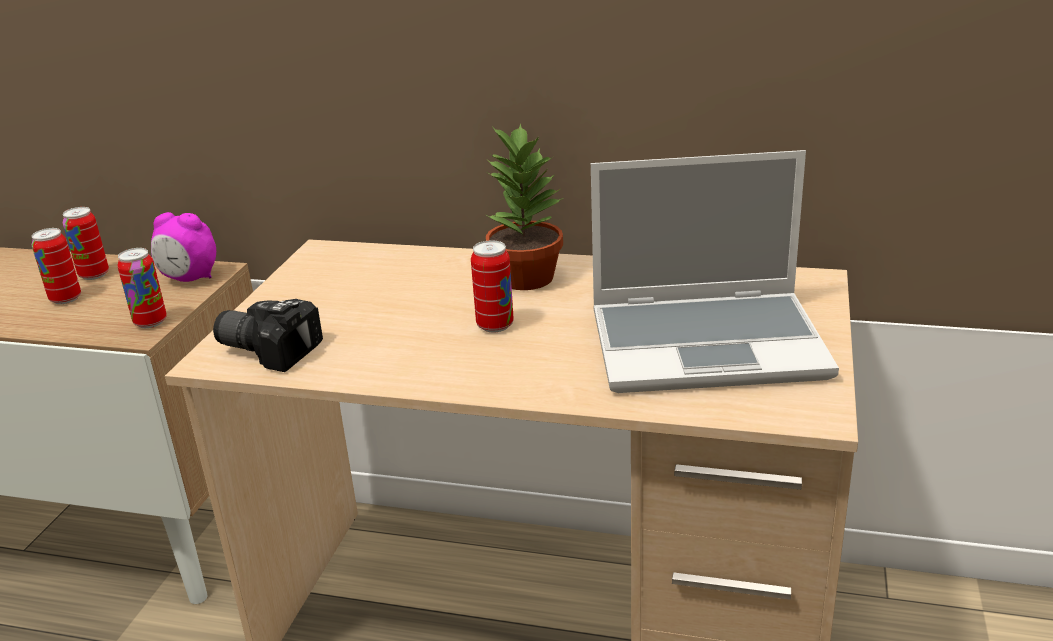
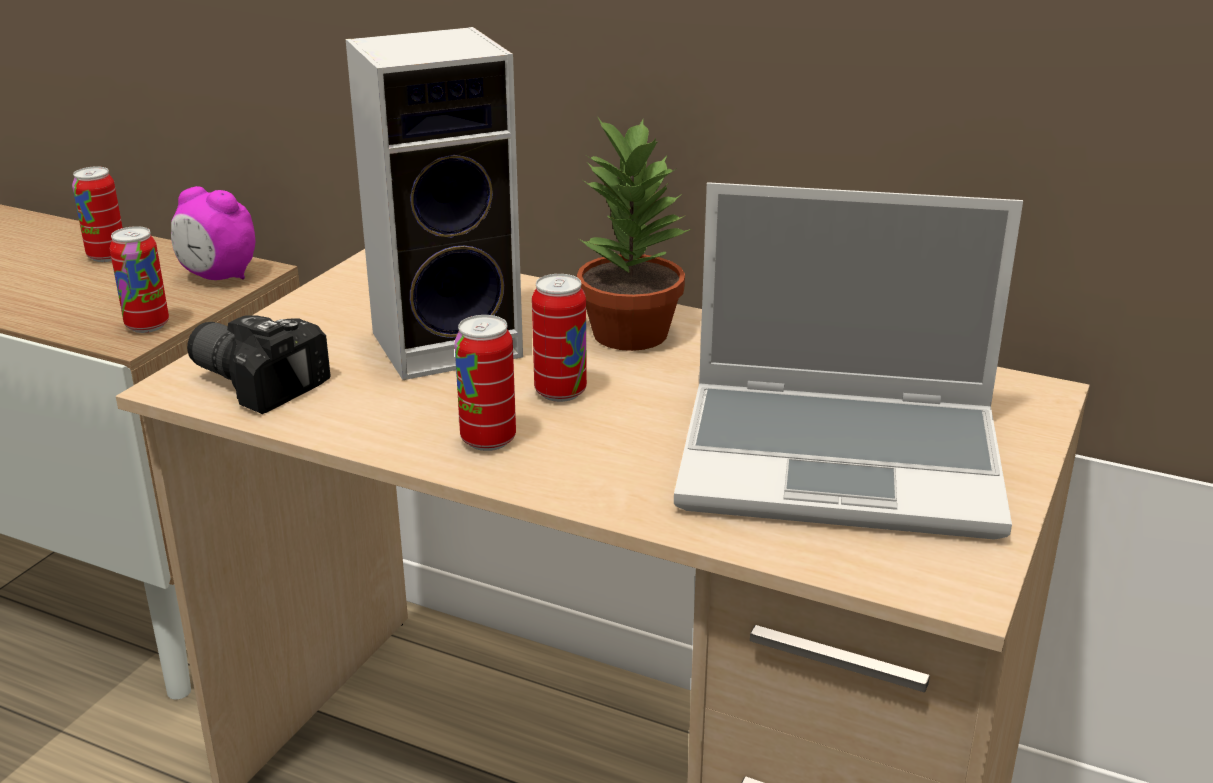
camera: 10 degrees right, 0 degrees up
can [32,228,81,304] -> can moved to [455,315,516,451]
none -> speaker [346,27,523,380]

